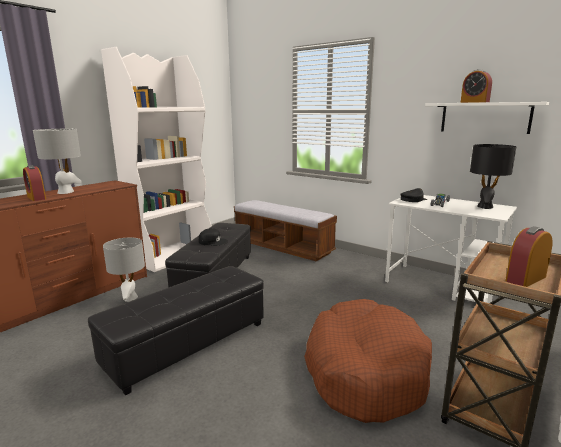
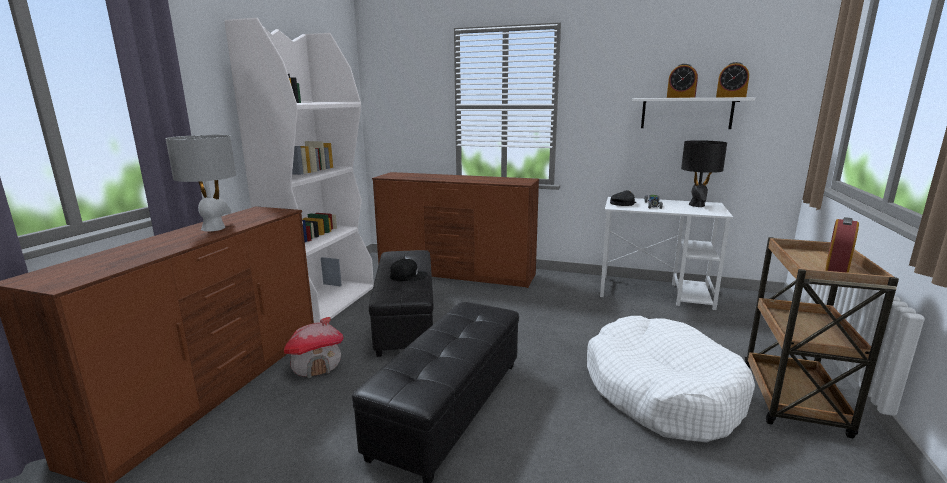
camera: 20 degrees left, 0 degrees up
alarm clock [23,165,46,201] -> alarm clock moved to [716,62,749,97]
grey table lamp [103,237,145,302] -> toy house [284,317,343,378]
bench [234,200,337,261] -> brown dresser [372,172,539,288]
brown dog bed [304,299,432,423] -> white dog bed [587,316,755,443]

